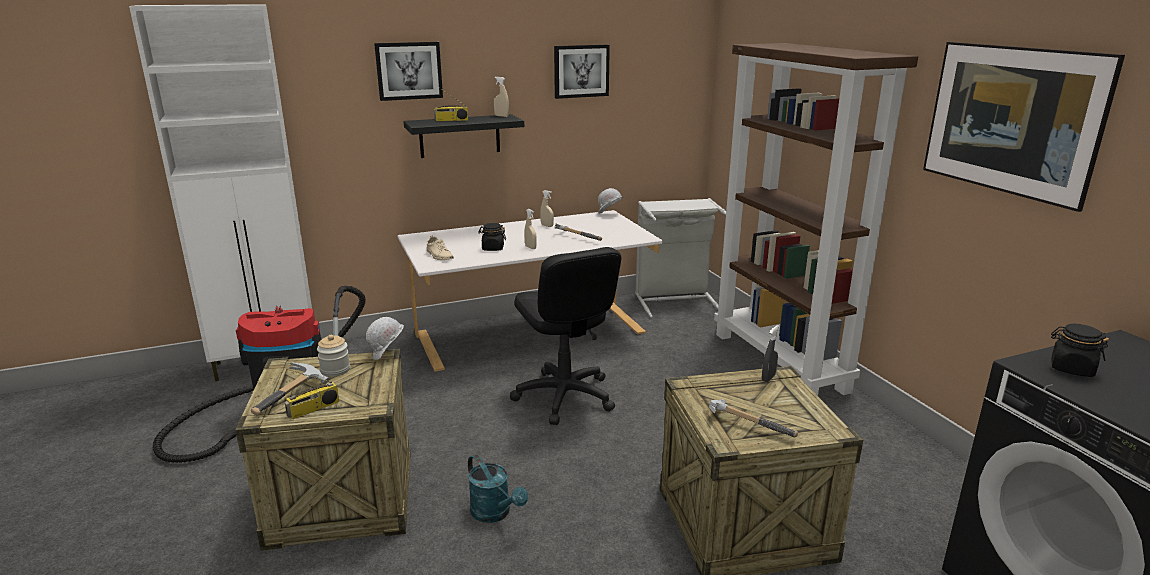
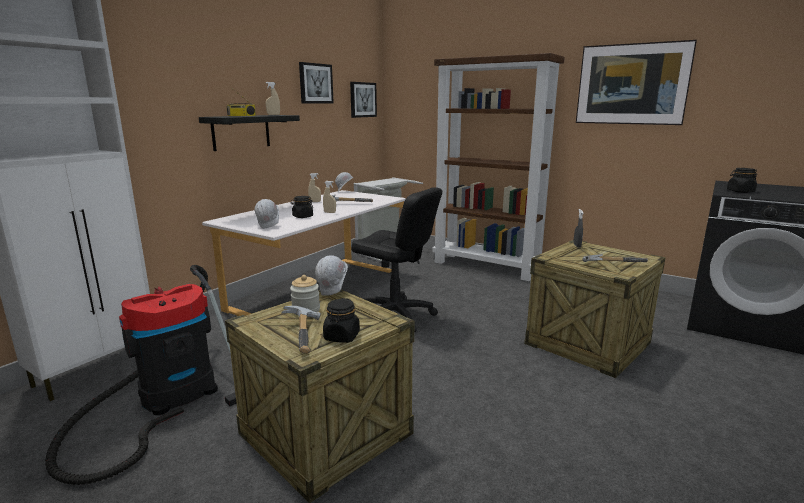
camera: 35 degrees left, 5 degrees down
radio [284,370,339,419] -> black jar [323,298,360,343]
picture [374,42,443,101] -> picture moved to [350,82,377,118]
beige shoe [427,235,453,260] -> white hard hat [255,199,279,229]
turquoise watering can [468,455,528,523] -> none

